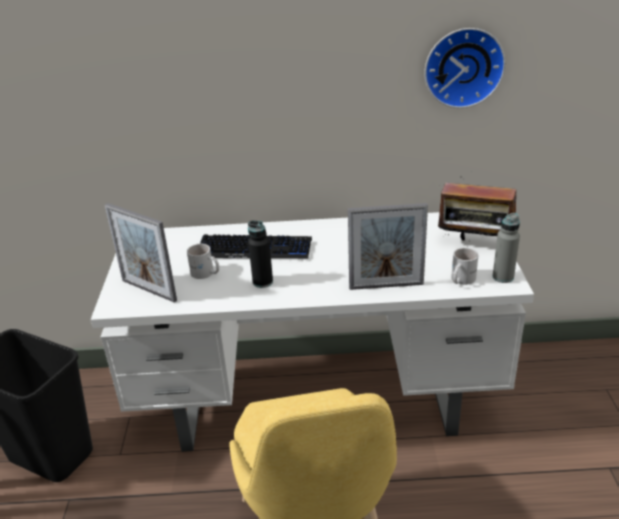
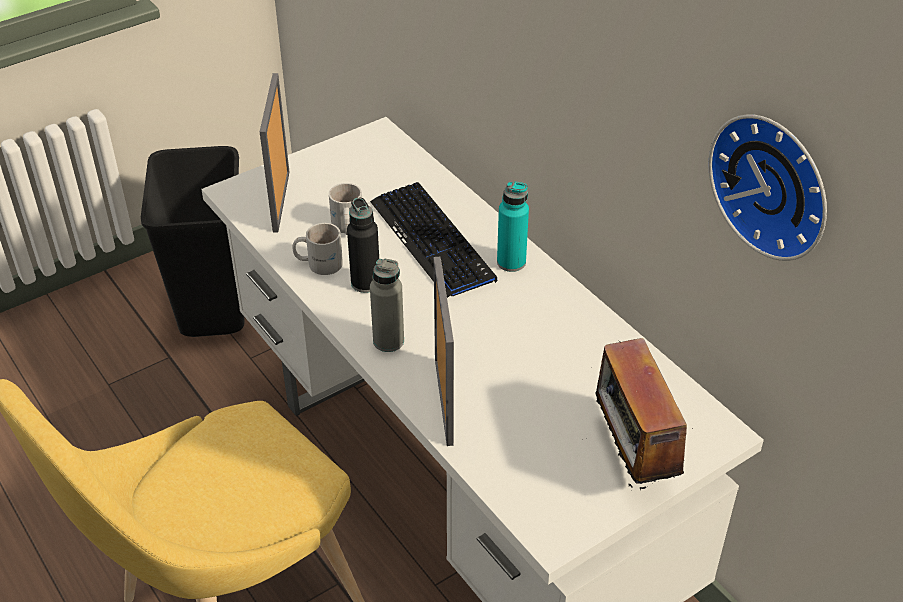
camera: 55 degrees right, 10 degrees up
picture frame [348,203,428,290] -> picture frame turned 150 degrees counterclockwise [434,257,454,446]
white mug [451,248,478,285] -> white mug moved to [292,223,343,275]
grey bottle [493,213,520,283] -> grey bottle moved to [370,259,404,352]
none -> turquoise bottle [497,181,529,272]

